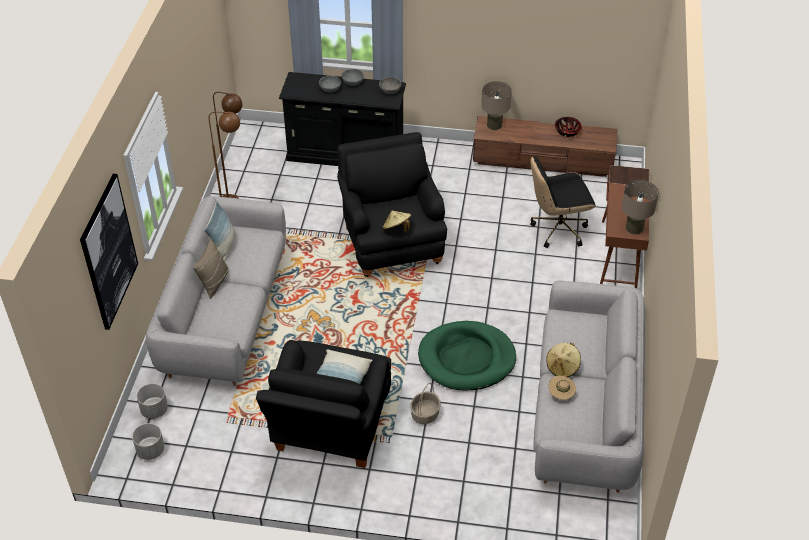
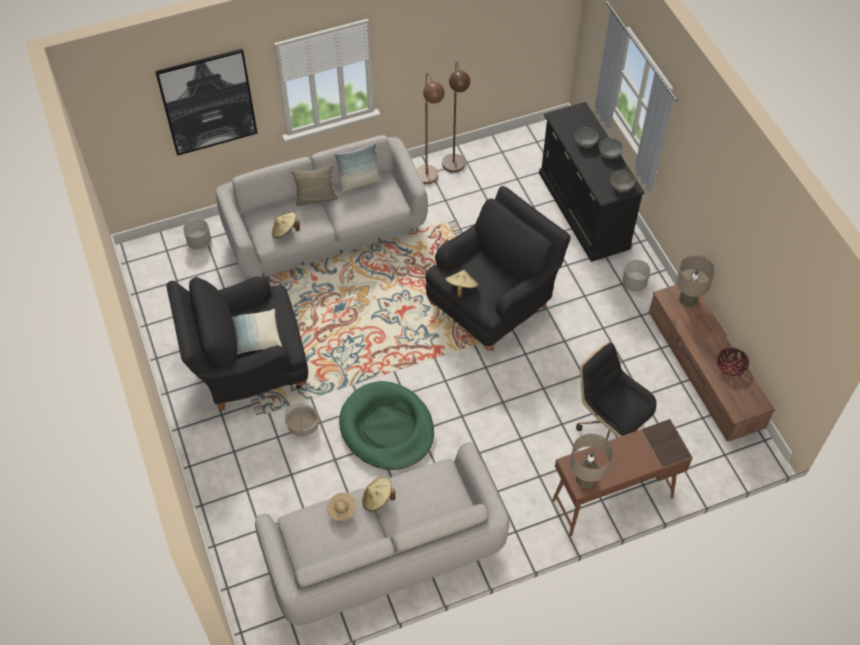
camera: 60 degrees right, 10 degrees up
grey planter [132,423,164,460] -> grey planter moved to [622,259,651,292]
none -> beige hat [272,212,300,238]

